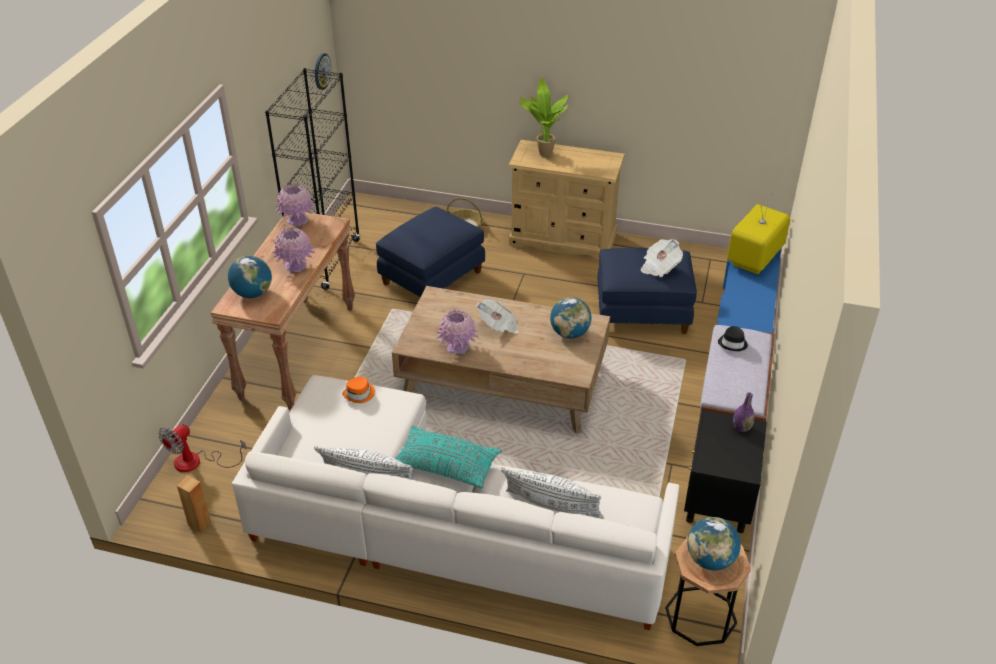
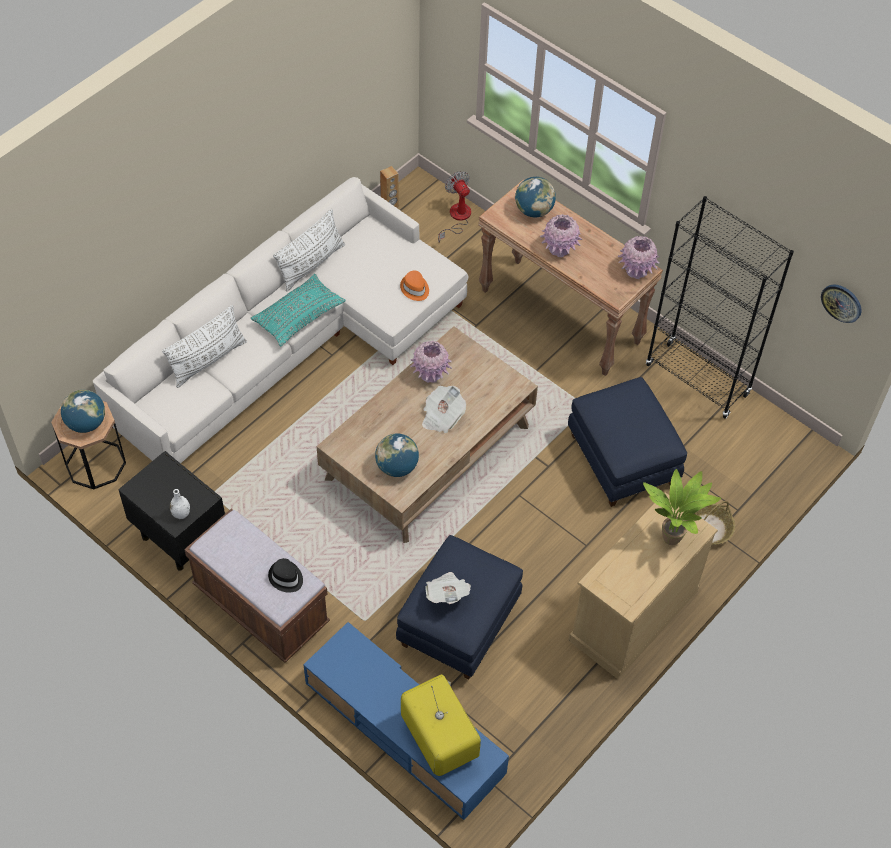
camera: 115 degrees right, 15 degrees up
purple vase [733,392,755,432] -> white vase [170,489,190,519]

